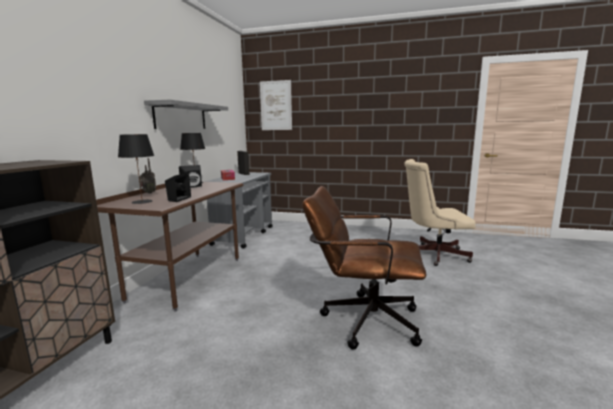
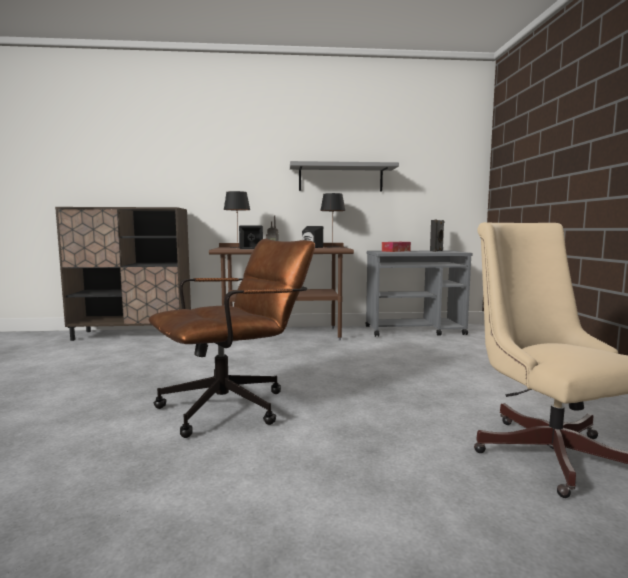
camera: 70 degrees right, 5 degrees down
picture [260,80,292,130] -> none
brown office chair [302,186,426,350] -> brown office chair turned 60 degrees clockwise [149,239,315,438]

